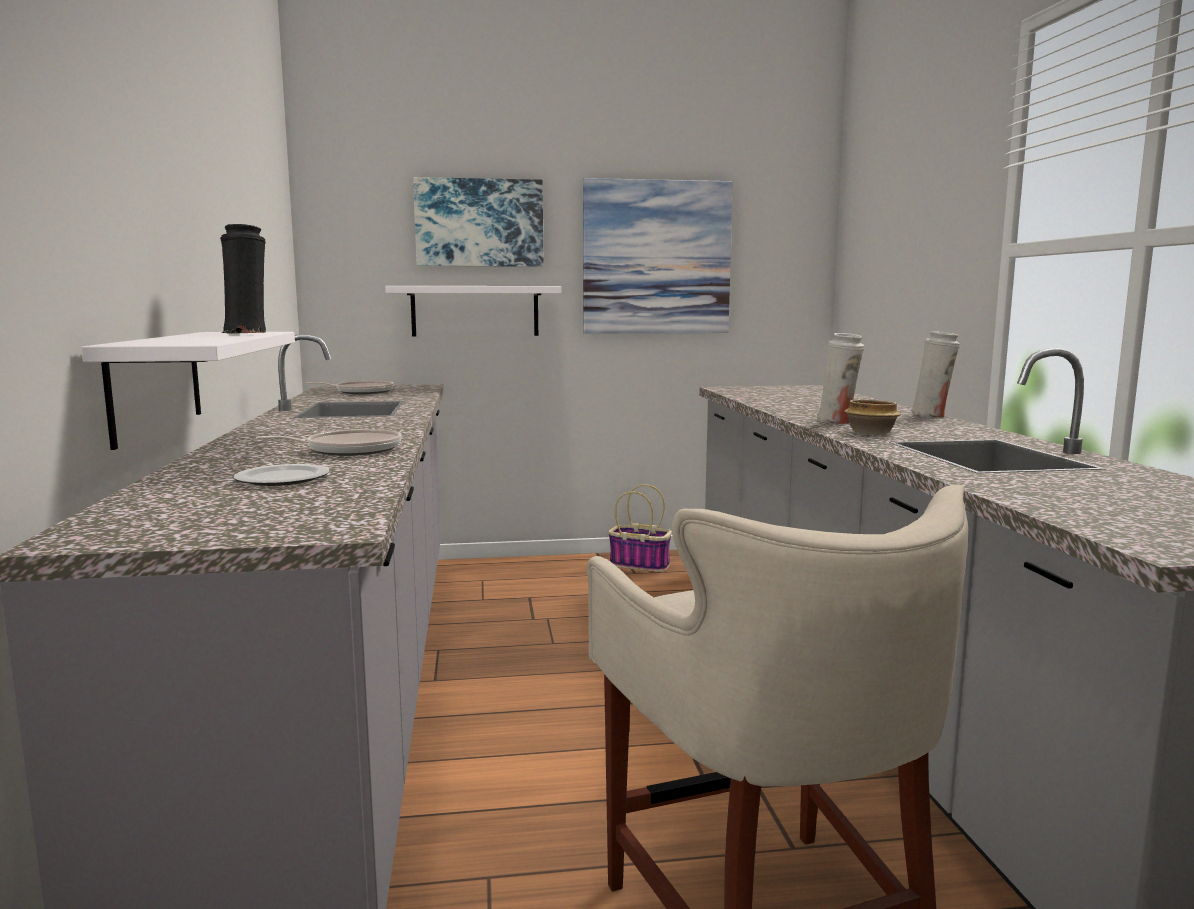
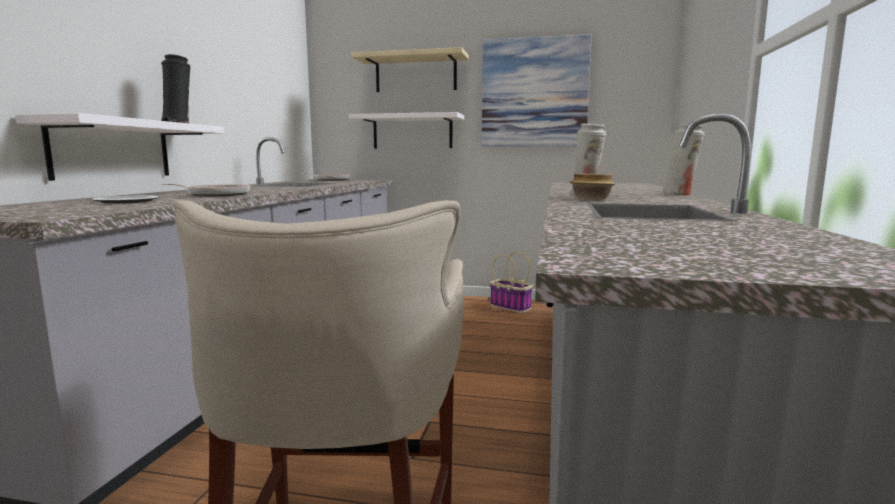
camera: 20 degrees right, 0 degrees up
picture [413,177,543,267] -> beige shelf [351,47,469,92]

